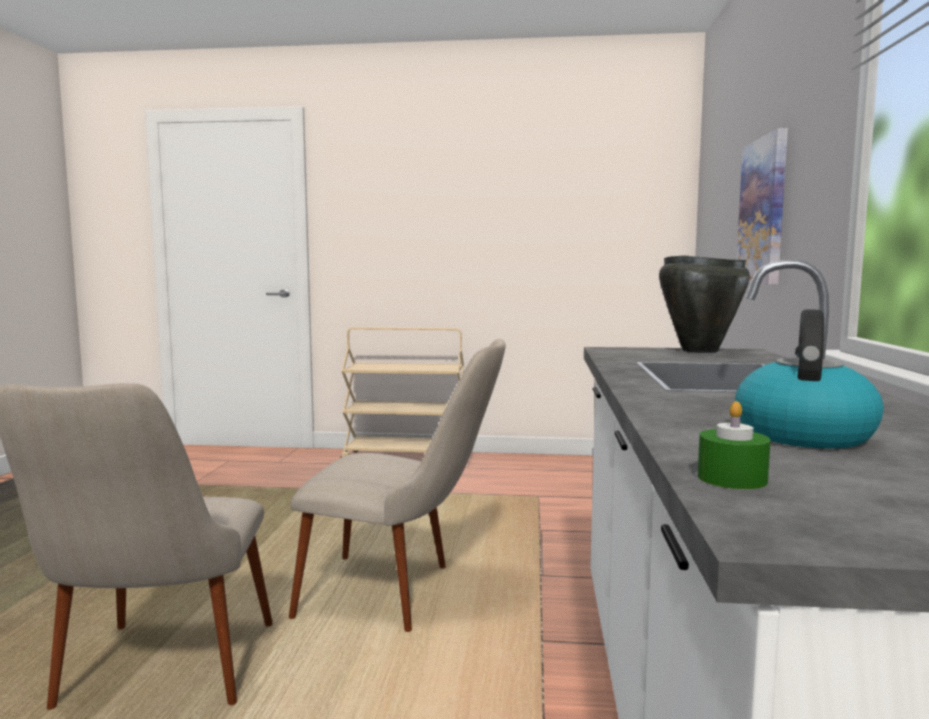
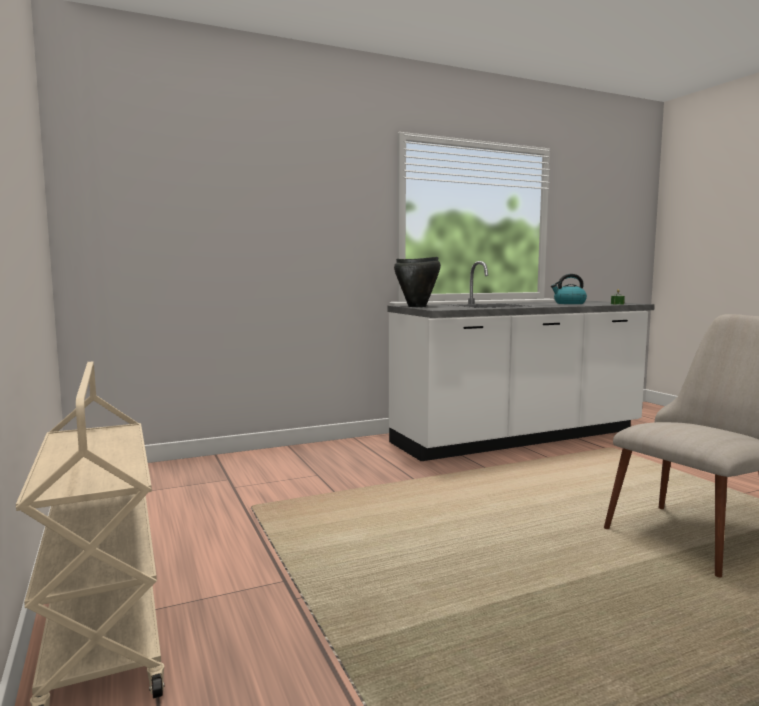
camera: 120 degrees left, 0 degrees up
beige chair [289,339,505,632] -> none
picture [737,128,788,285] -> none

